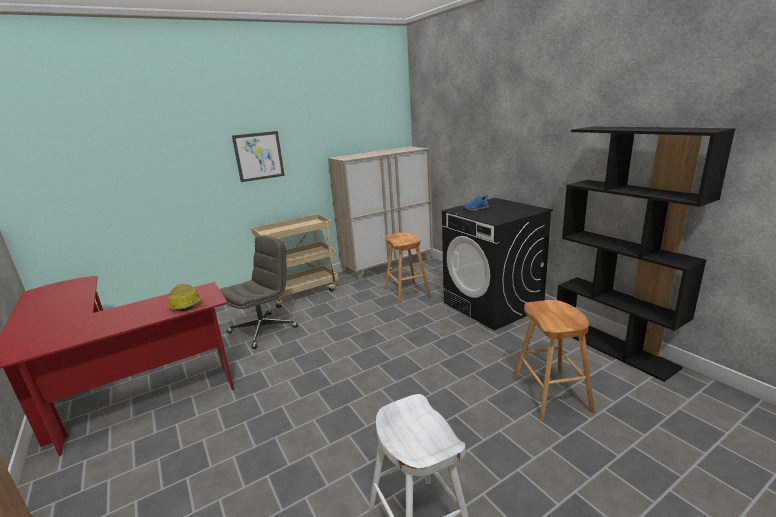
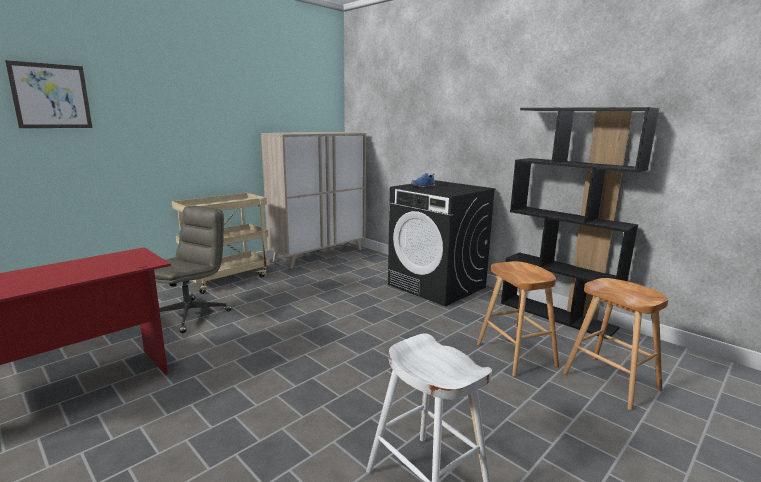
camera: 15 degrees left, 5 degrees down
hard hat [168,284,201,311] -> none
picture [232,131,285,182] -> picture moved to [5,60,92,128]
brown stool [385,232,431,304] -> brown stool moved to [563,278,669,410]

